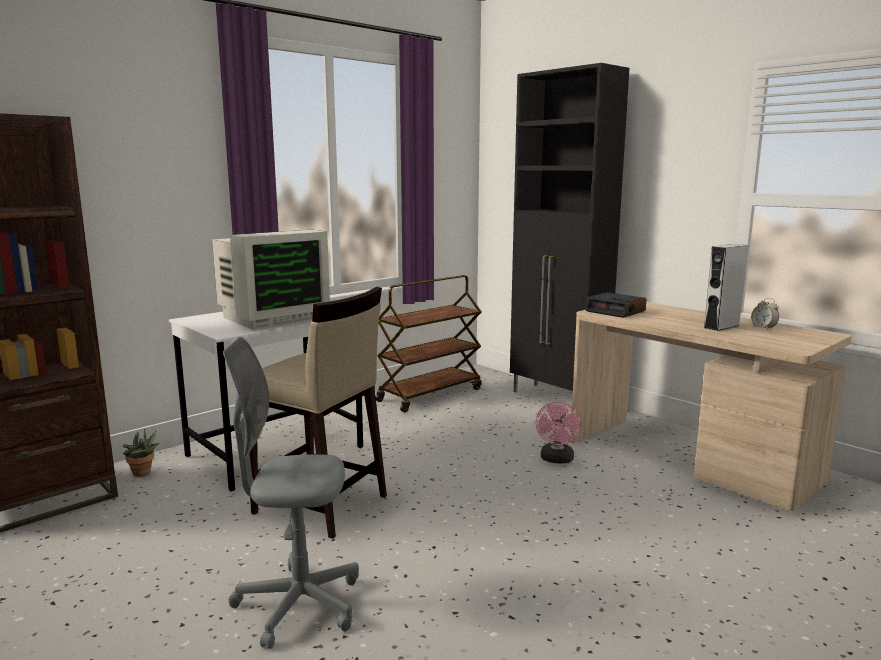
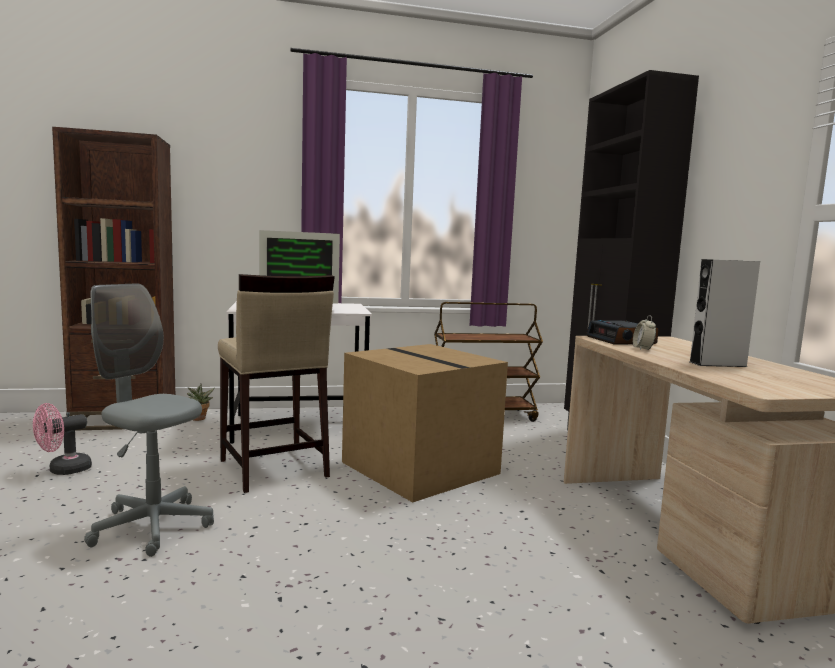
camera: 30 degrees right, 5 degrees down
pink fan [535,401,582,463] -> pink fan moved to [33,403,92,475]
alarm clock [751,298,779,329] -> alarm clock moved to [633,315,656,350]
none -> cardboard box [342,344,508,502]

